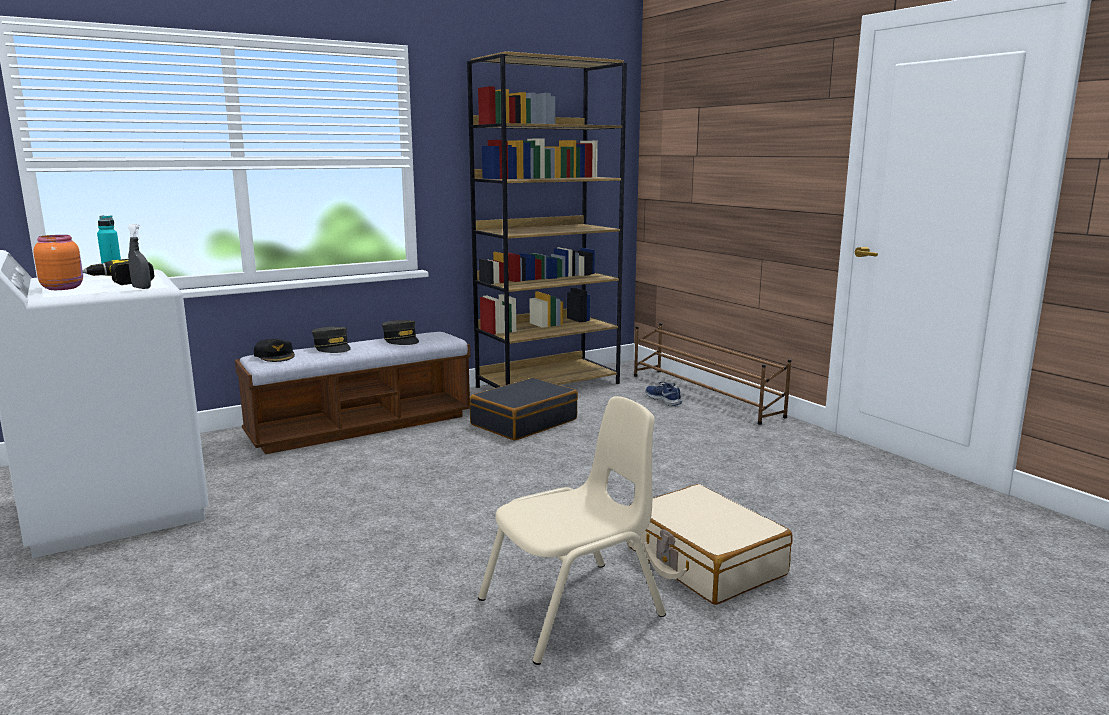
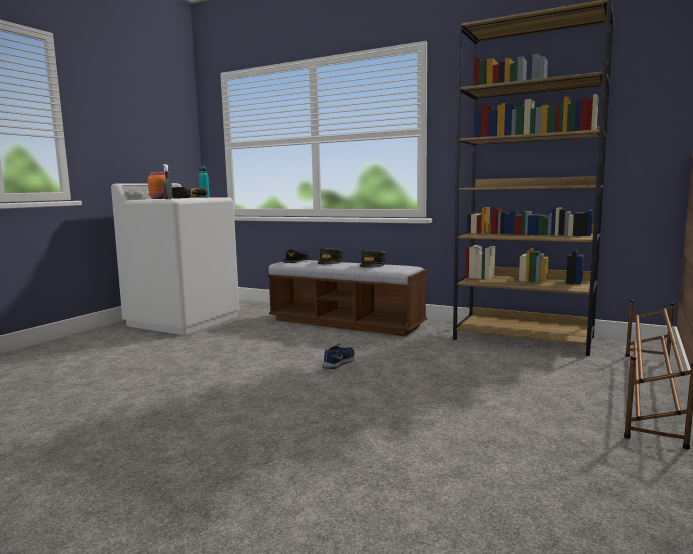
camera: 60 degrees right, 5 degrees down
black suitcase [470,378,578,441] -> none
beige chair [478,396,666,665] -> none
beige suitcase [627,484,793,605] -> none
blue shoe [646,382,682,406] -> blue shoe moved to [322,344,355,369]

